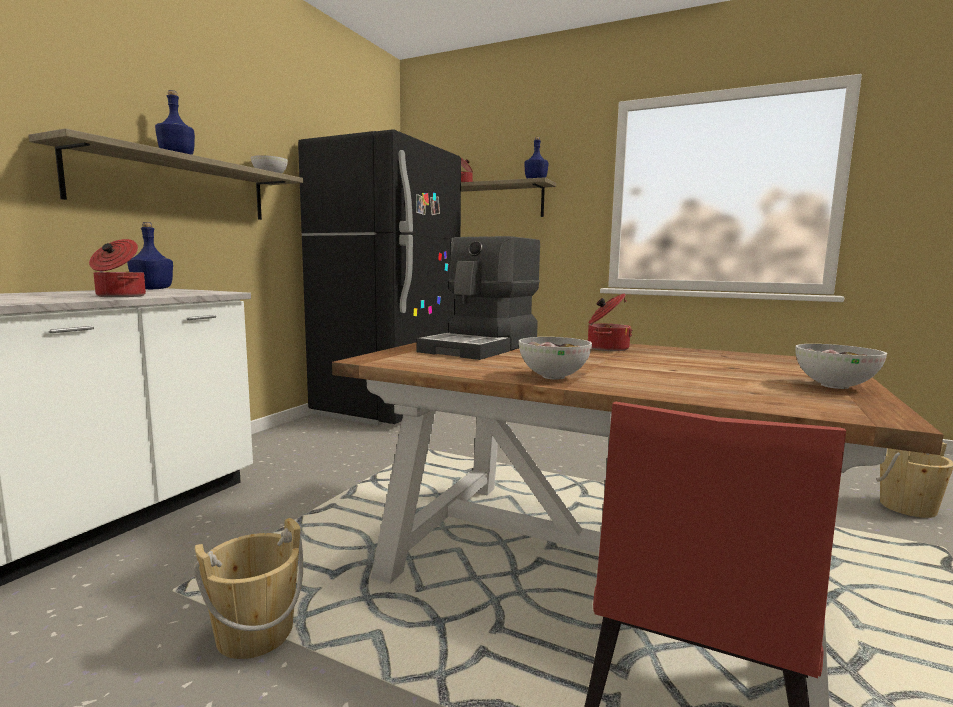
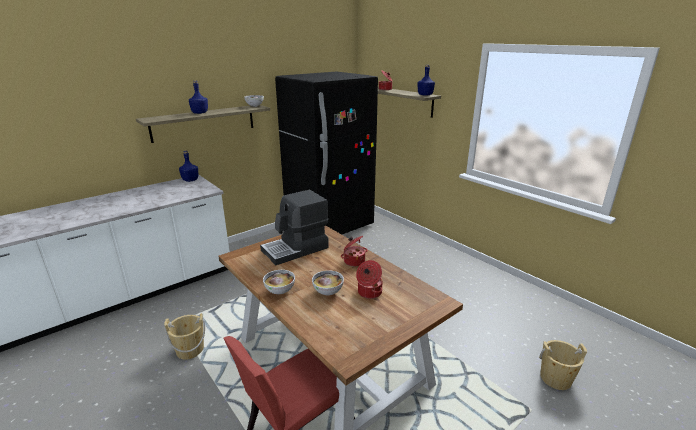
camera: 25 degrees right, 15 degrees up
cooking pot [89,239,146,297] -> cooking pot moved to [356,260,383,299]
bowl [795,344,887,389] -> bowl moved to [312,270,344,295]

